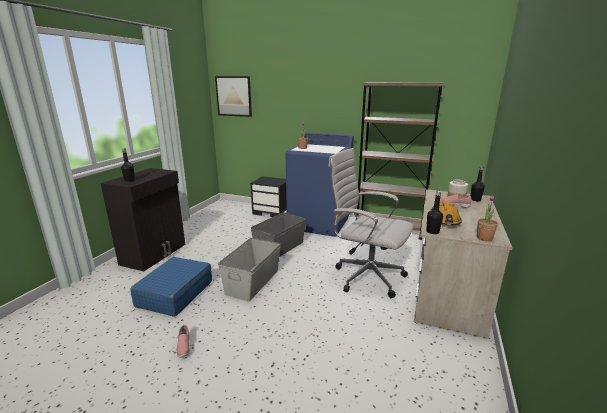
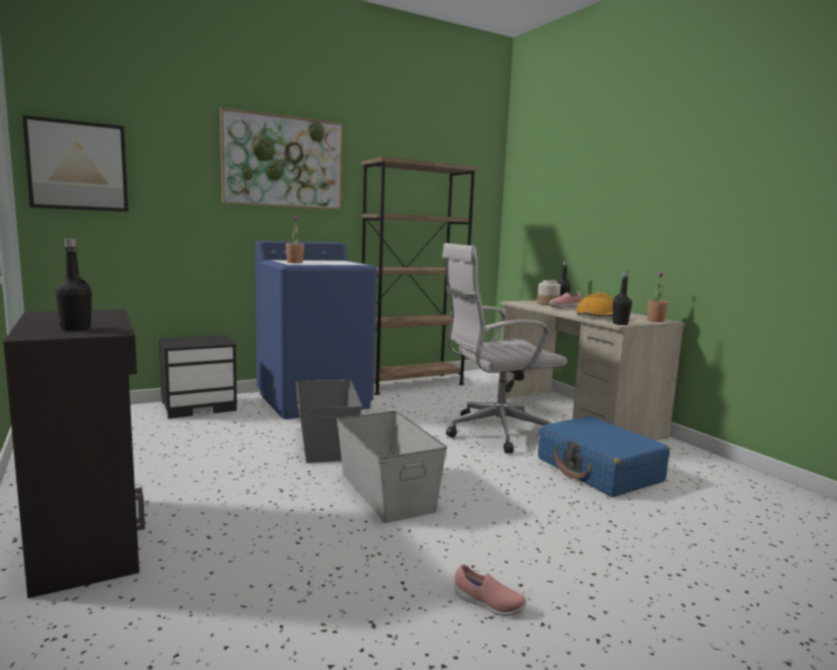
camera: 50 degrees left, 10 degrees down
blue suitcase [130,257,212,317] -> blue suitcase moved to [538,416,670,497]
none -> picture [220,107,342,210]

